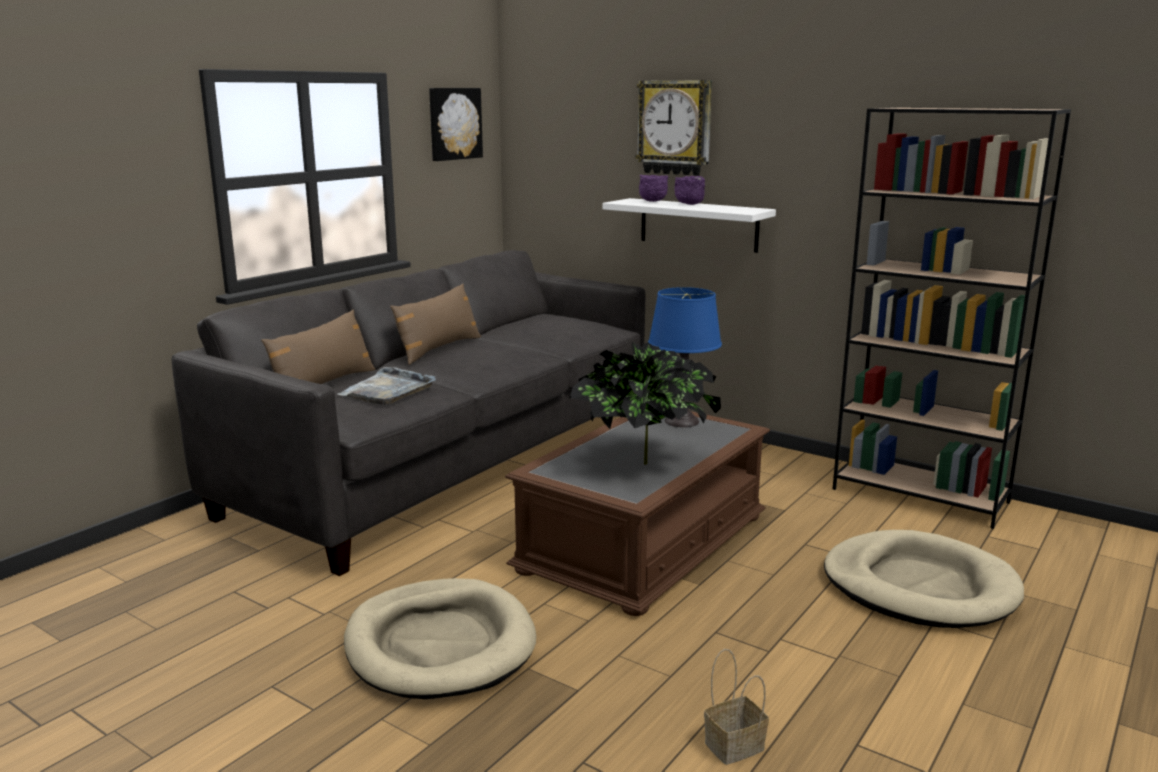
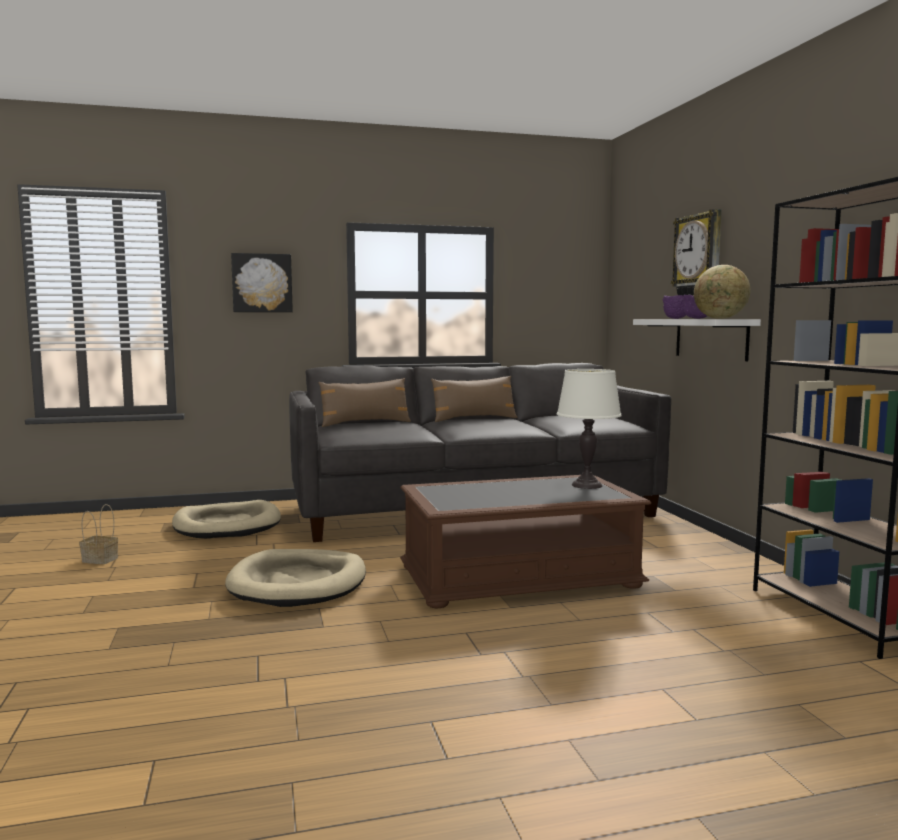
camera: 40 degrees right, 10 degrees down
grey tray [338,367,436,405] -> none
picture [429,88,483,161] -> picture moved to [231,253,293,312]
potted plant [569,341,721,465] -> none
blue table lamp [648,287,722,427] -> white table lamp [557,369,622,489]
basket [704,649,769,765] -> basket moved to [79,504,118,564]
beige dog bed [824,530,1024,628] -> beige dog bed moved to [172,500,281,538]
none -> globe [694,265,751,319]

